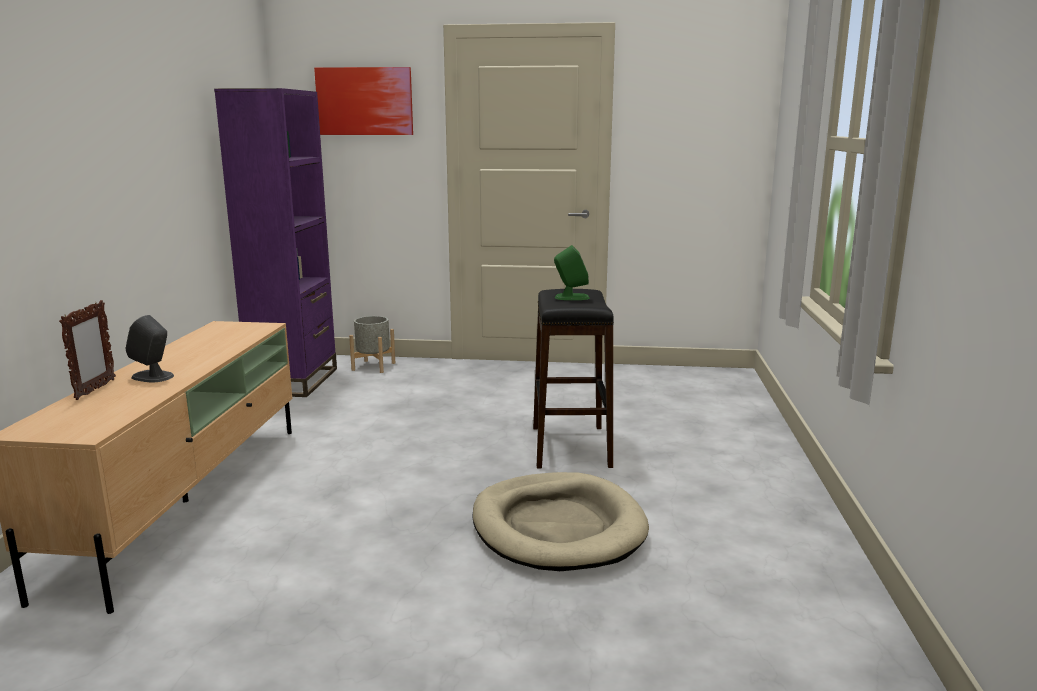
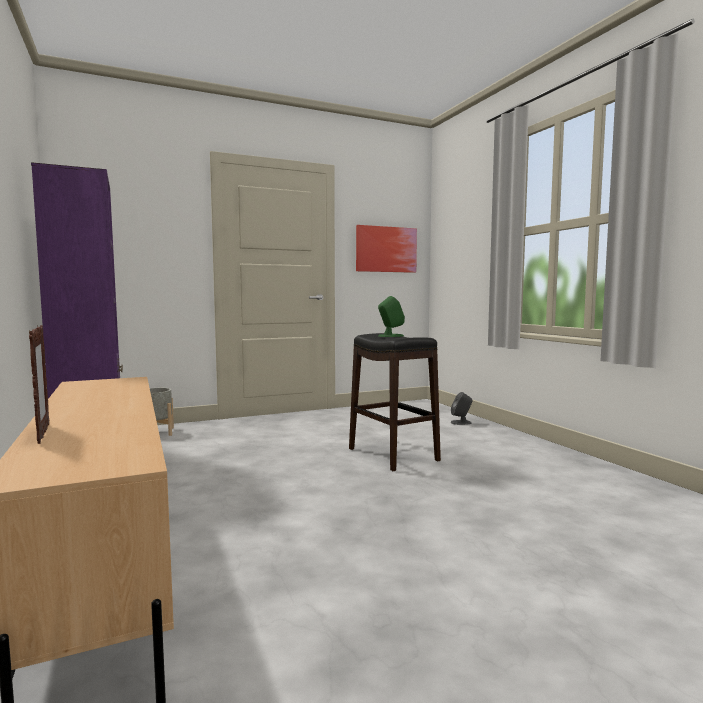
camera: 30 degrees left, 10 degrees down
grey speaker [125,315,174,382] -> grey speaker moved to [451,392,473,425]
picture [314,67,413,135] -> picture moved to [356,225,417,273]
beige dog bed [472,472,649,571] -> none

